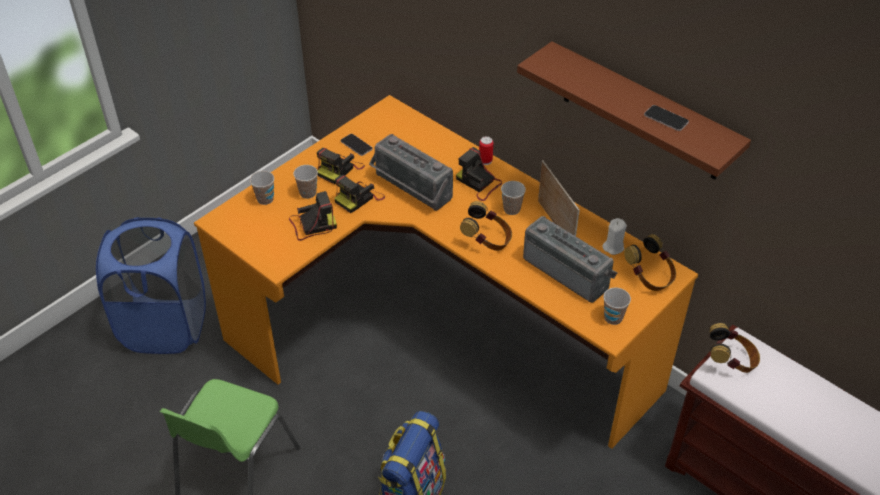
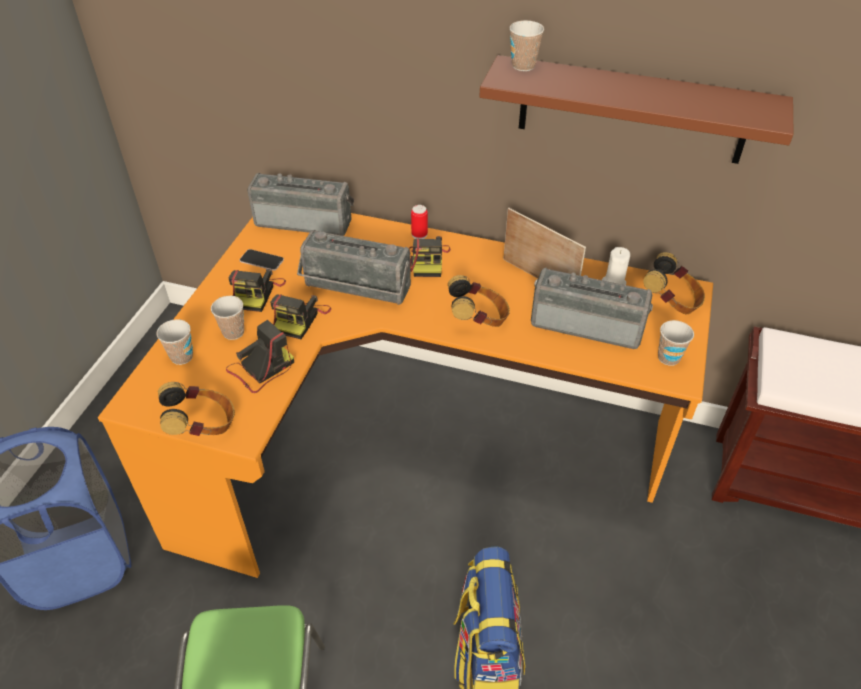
camera: 25 degrees left, 0 degrees up
camera [456,147,502,201] -> camera turned 105 degrees counterclockwise [409,236,450,277]
cup [501,181,526,215] -> cup moved to [509,20,544,71]
phone [644,105,689,131] -> none
headphones [710,323,760,373] -> headphones moved to [158,382,235,436]
none -> radio [248,173,354,236]

